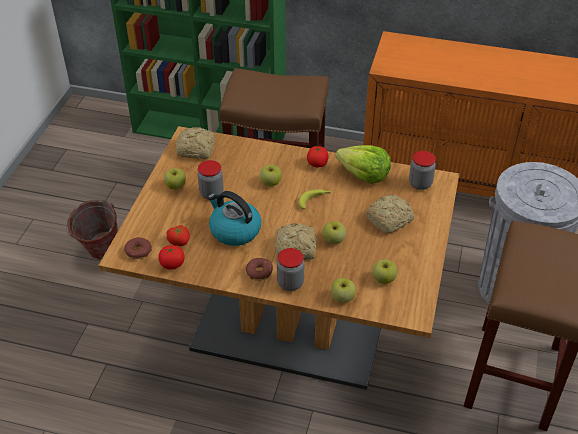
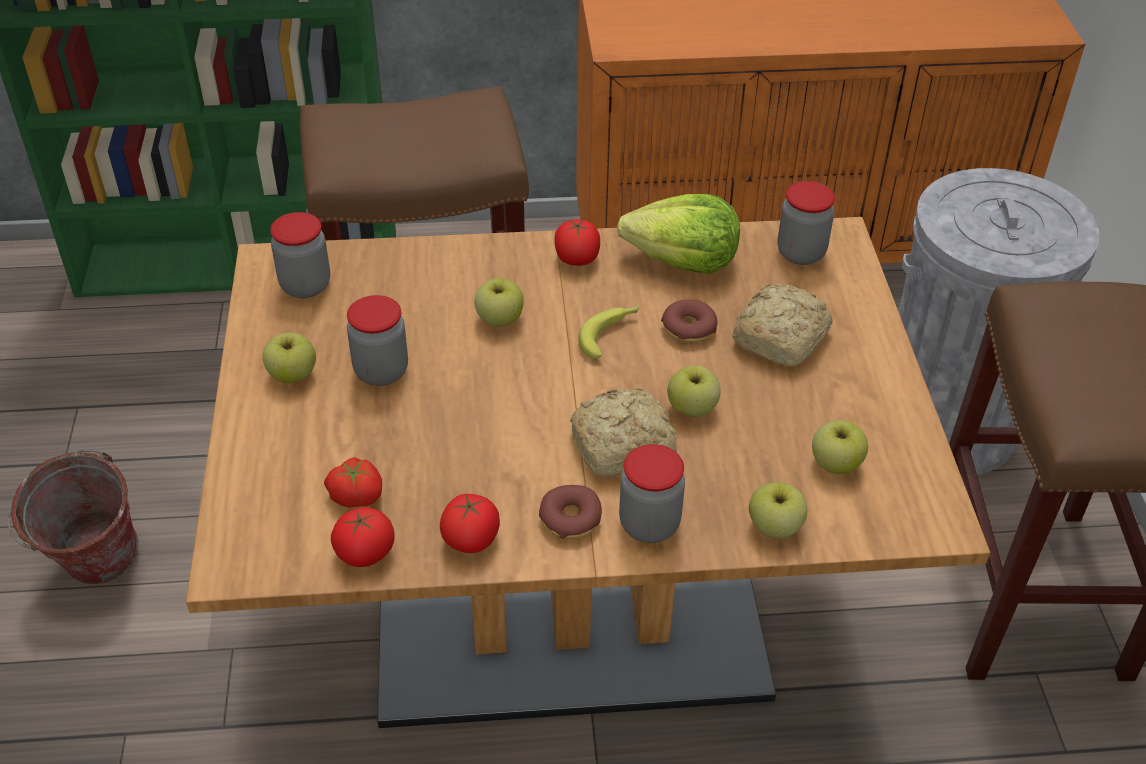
camera: 20 degrees left, 0 degrees up
donut [124,237,152,259] -> donut moved to [661,300,717,343]
bread [176,127,215,159] -> jar [270,212,330,298]
kettle [208,191,261,246] -> none
none -> tomato [440,493,500,553]

